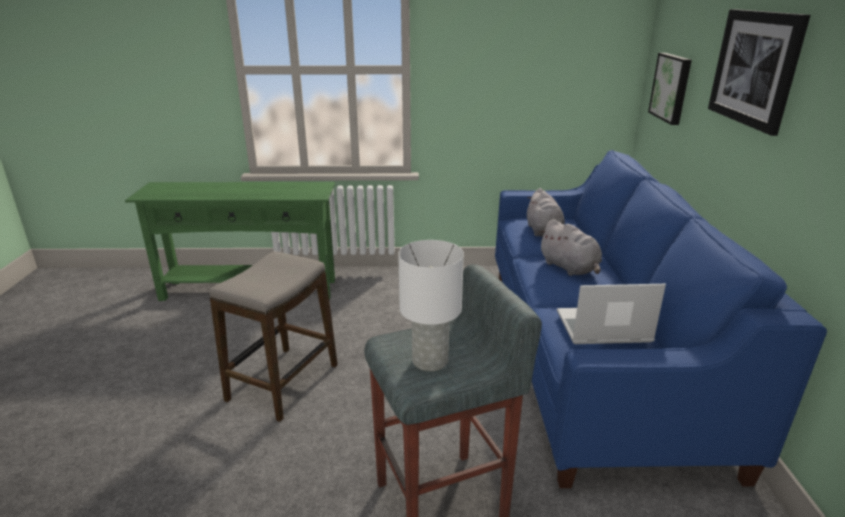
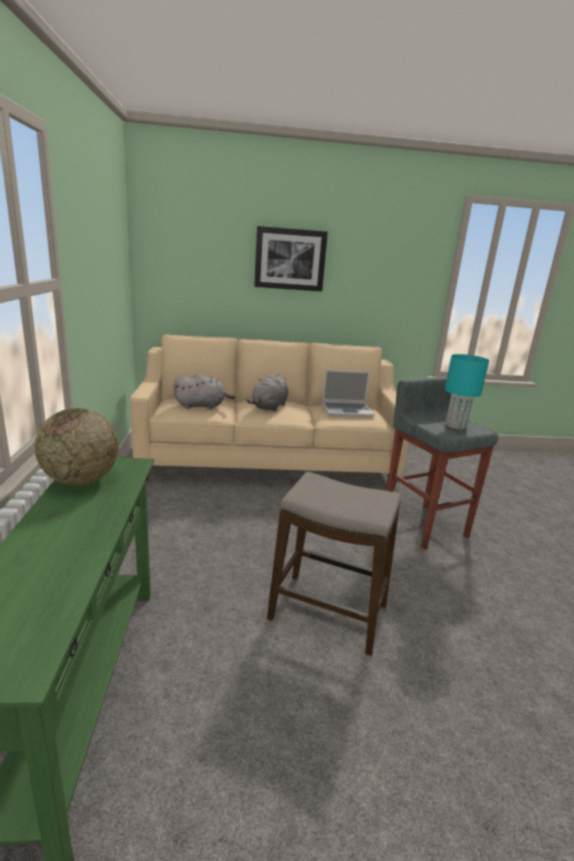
camera: 95 degrees left, 5 degrees down
white table lamp [398,240,464,371] -> turquoise table lamp [445,354,489,429]
blue sofa [495,150,827,488] -> beige sofa [130,334,409,489]
grey plush toy [538,219,602,276] -> grey plush toy turned 150 degrees clockwise [246,373,289,412]
laptop [557,284,666,344] -> laptop turned 90 degrees counterclockwise [322,370,375,417]
picture [648,53,692,125] -> none
none -> globe [35,408,119,485]

